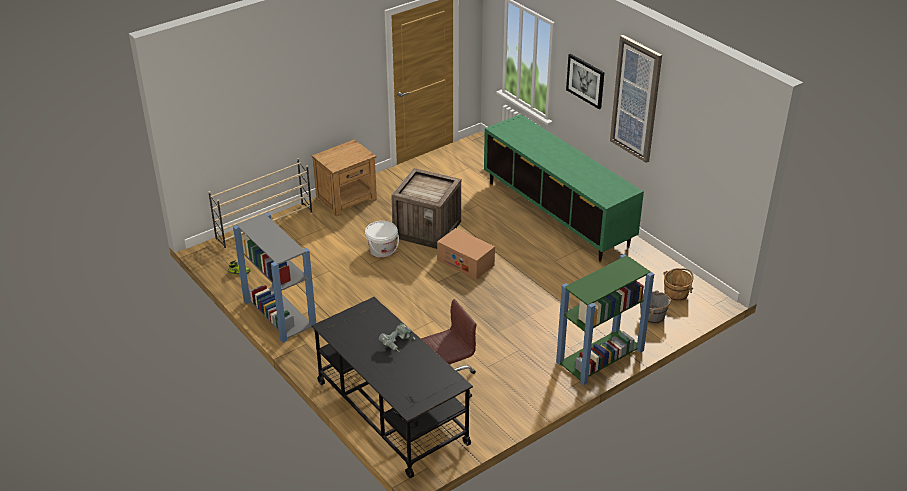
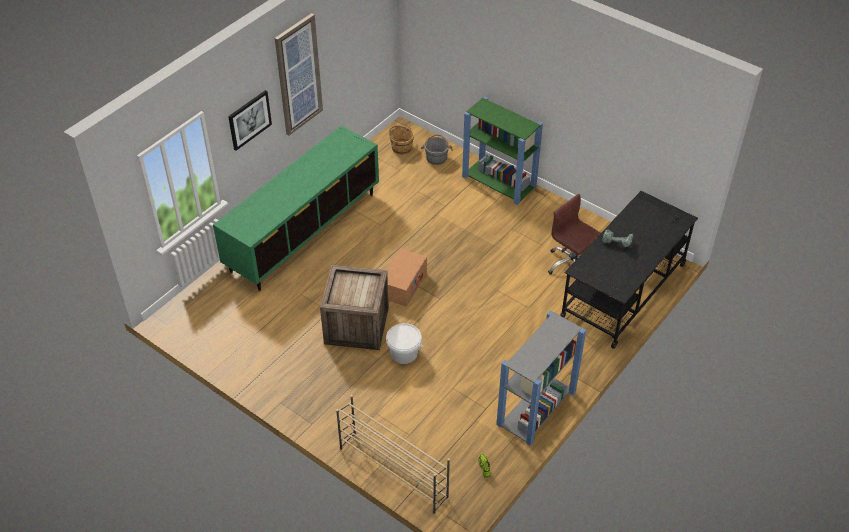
camera: 105 degrees left, 10 degrees up
brown nightstand [312,140,377,216] -> none

